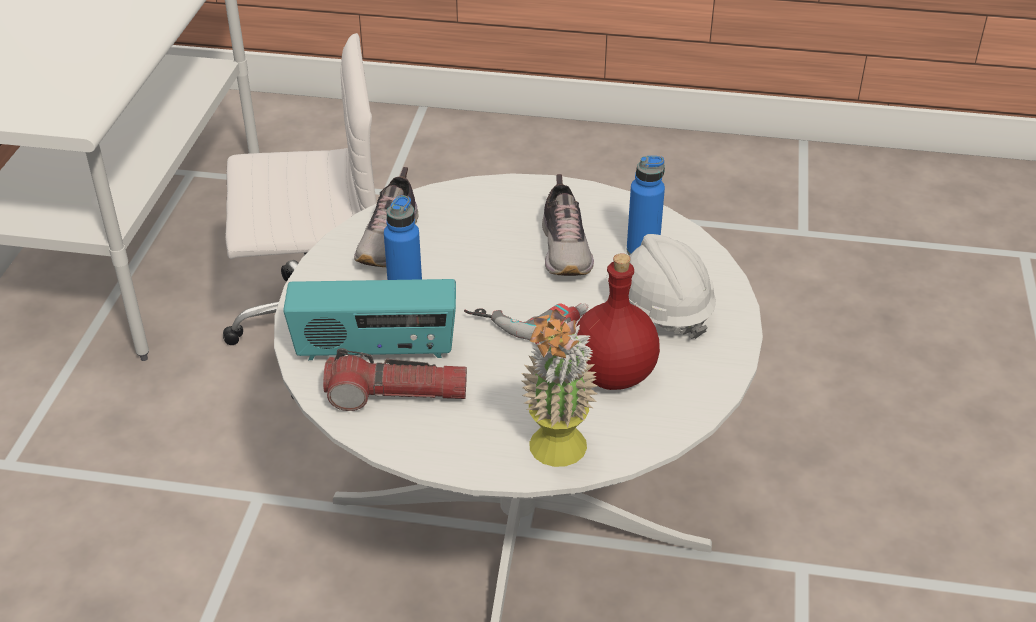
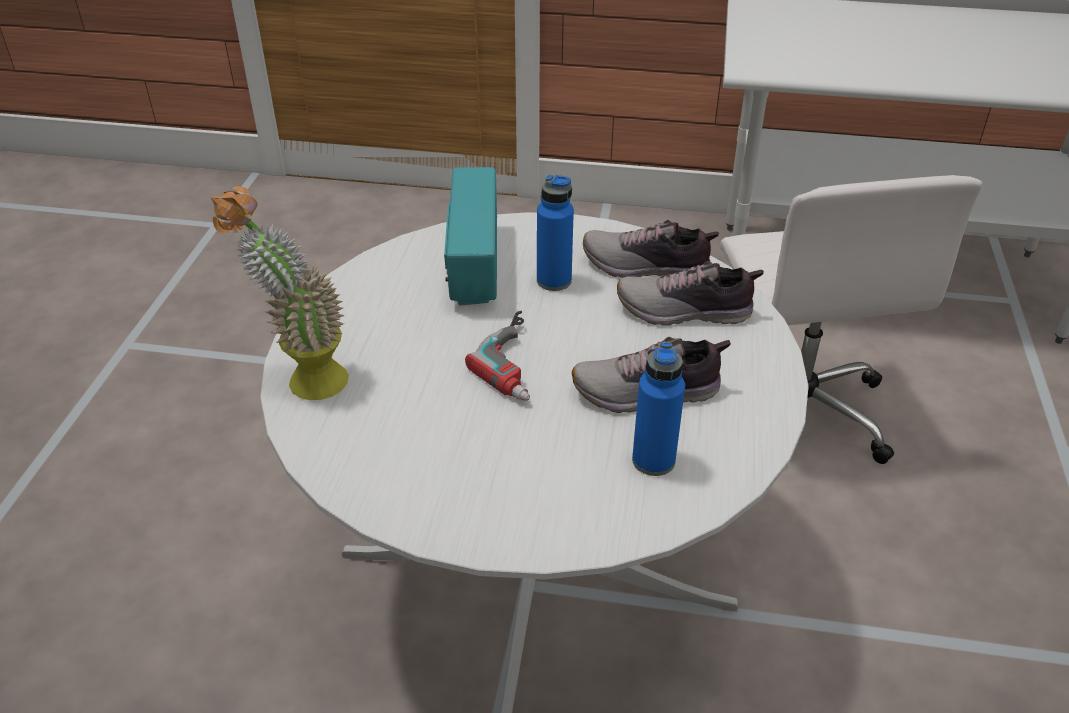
camera: 90 degrees right, 0 degrees up
flashlight [323,348,467,411] -> none
red bottle [576,253,660,390] -> none
white hard hat [606,234,716,339] -> none
none -> shoe [617,261,764,326]

